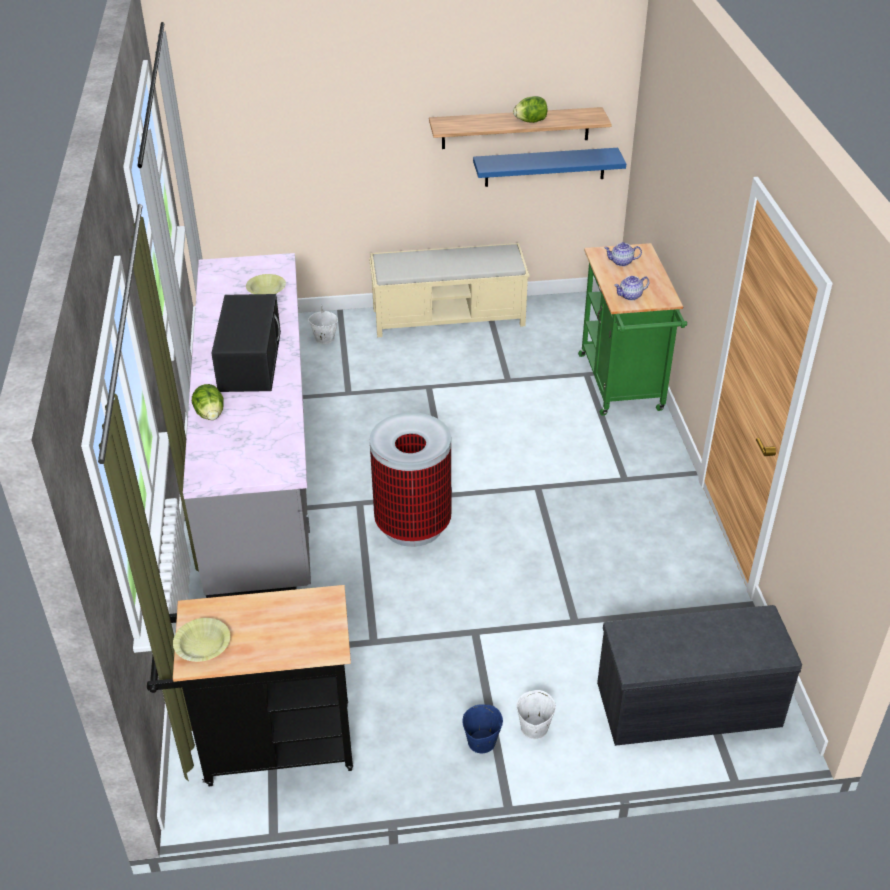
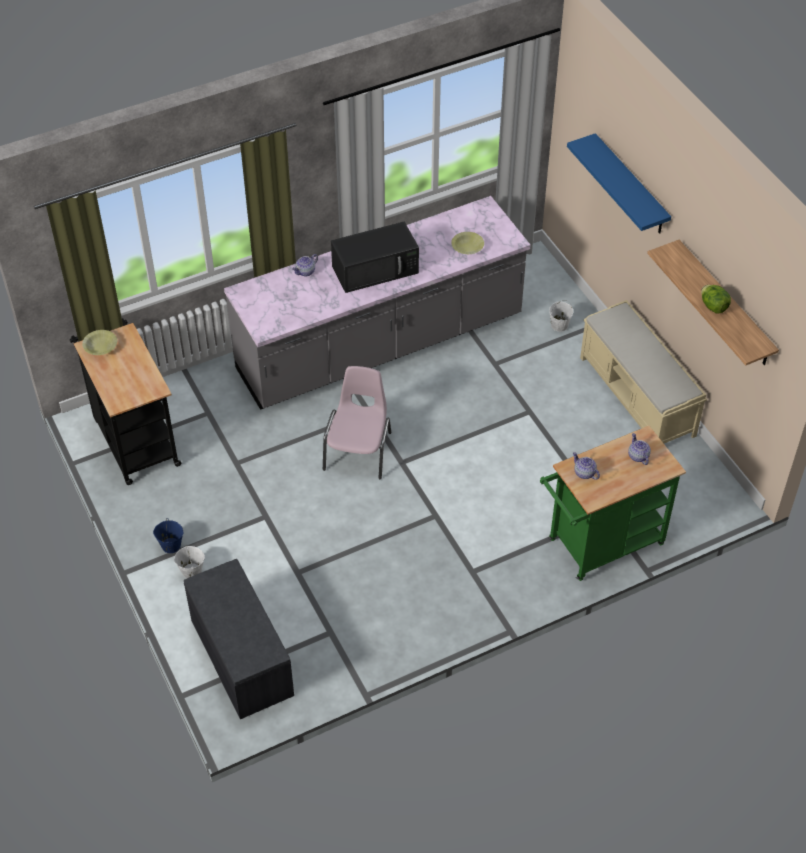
camera: 70 degrees right, 10 degrees up
lettuce [192,384,224,420] -> teapot [292,254,318,276]
trash can [370,412,451,547] -> pink chair [323,366,391,479]
blue shelf [473,148,626,187] -> blue shelf moved to [567,133,671,233]

